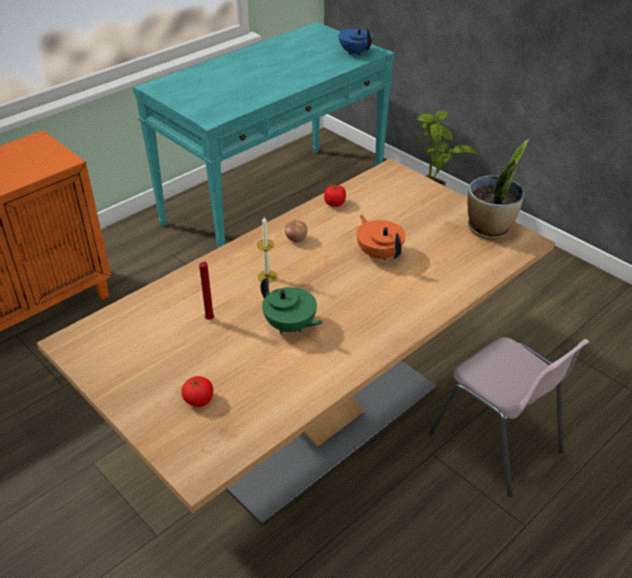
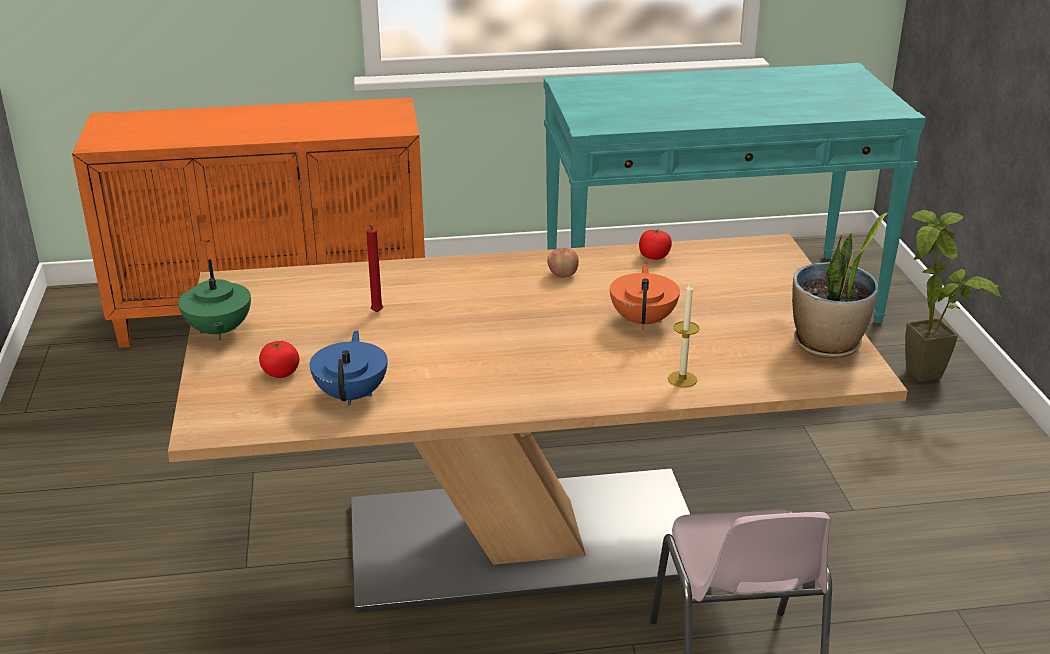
camera: 35 degrees right, 10 degrees down
candle [257,217,277,283] -> candle moved to [668,283,699,388]
green teapot [260,277,323,333] -> green teapot moved to [178,259,251,340]
blue teapot [338,27,373,56] -> blue teapot moved to [310,331,388,405]

